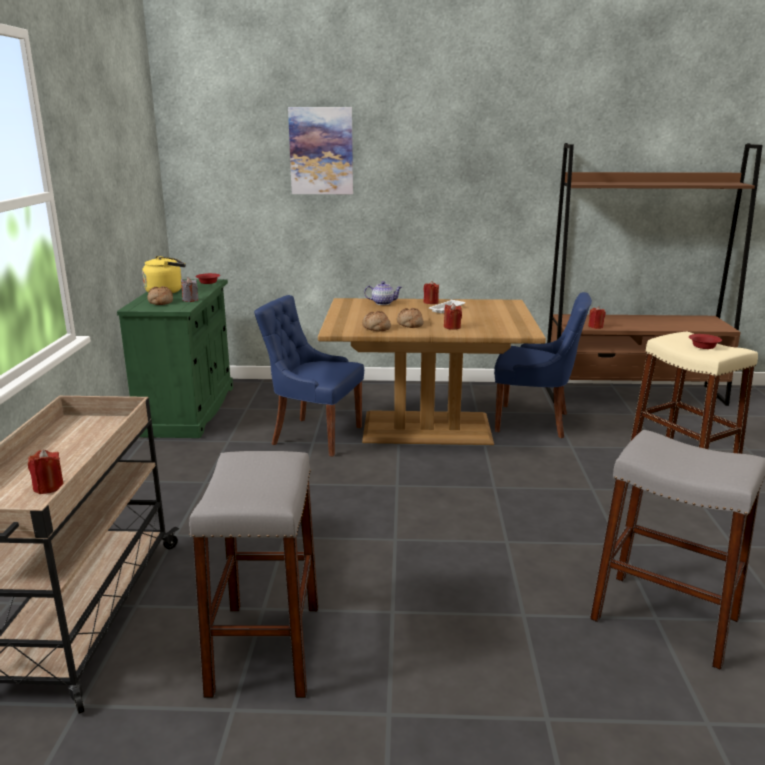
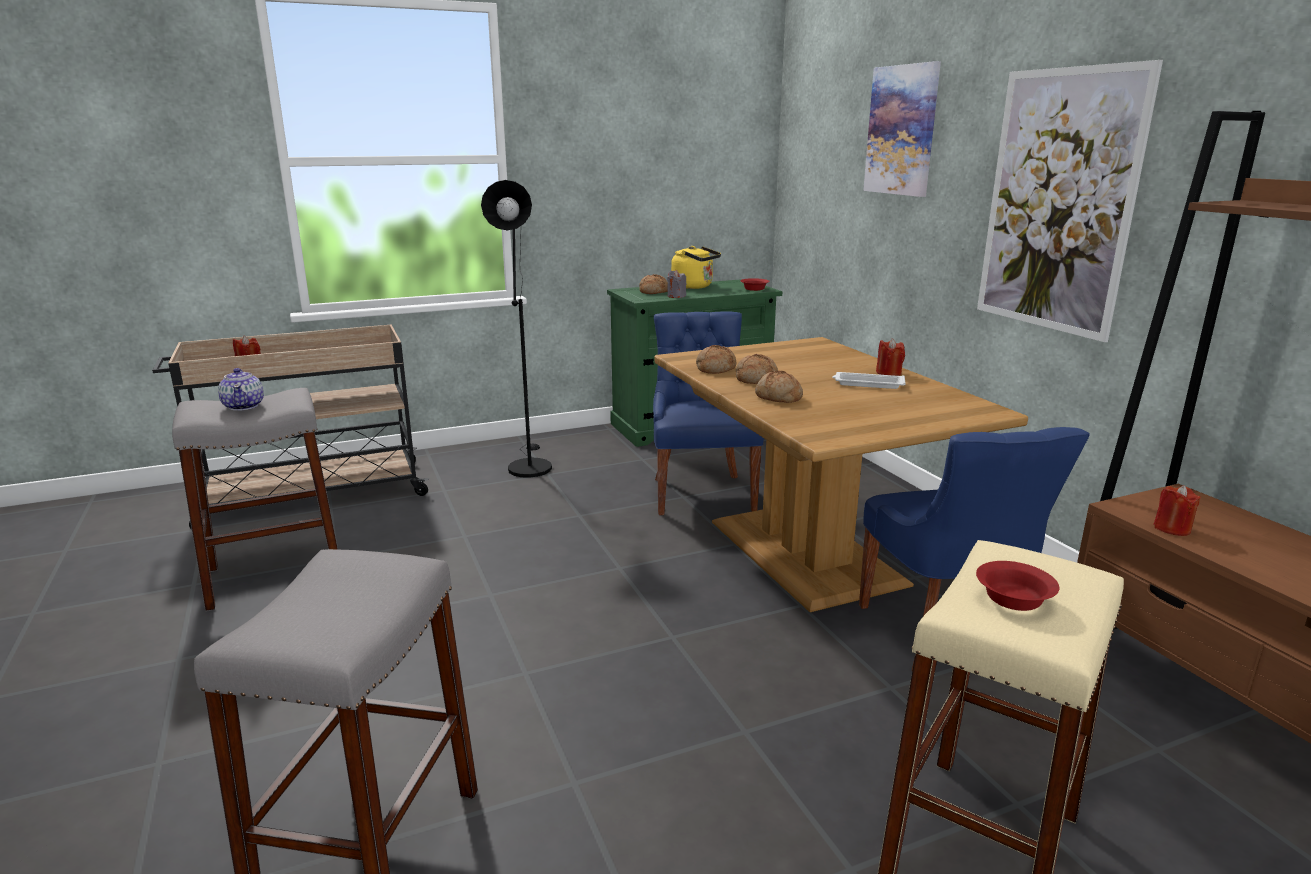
camera: 65 degrees right, 0 degrees up
teapot [364,281,402,305] -> teapot moved to [218,368,264,411]
red candle [444,303,462,330] -> bread [755,371,803,403]
none -> black floor lamp [481,180,552,478]
none -> picture [977,60,1163,342]

